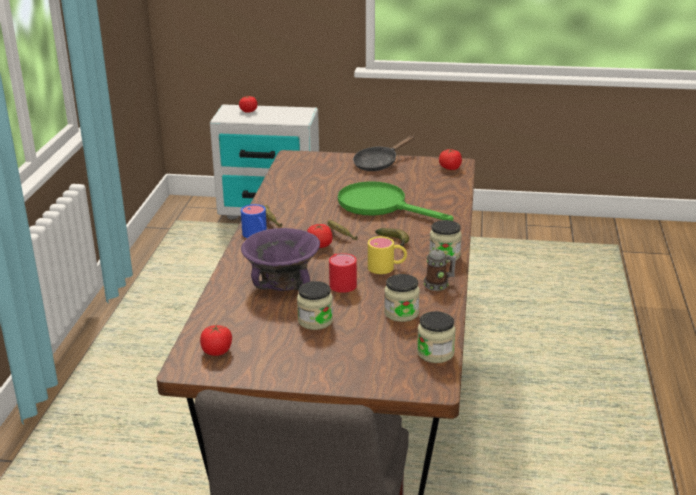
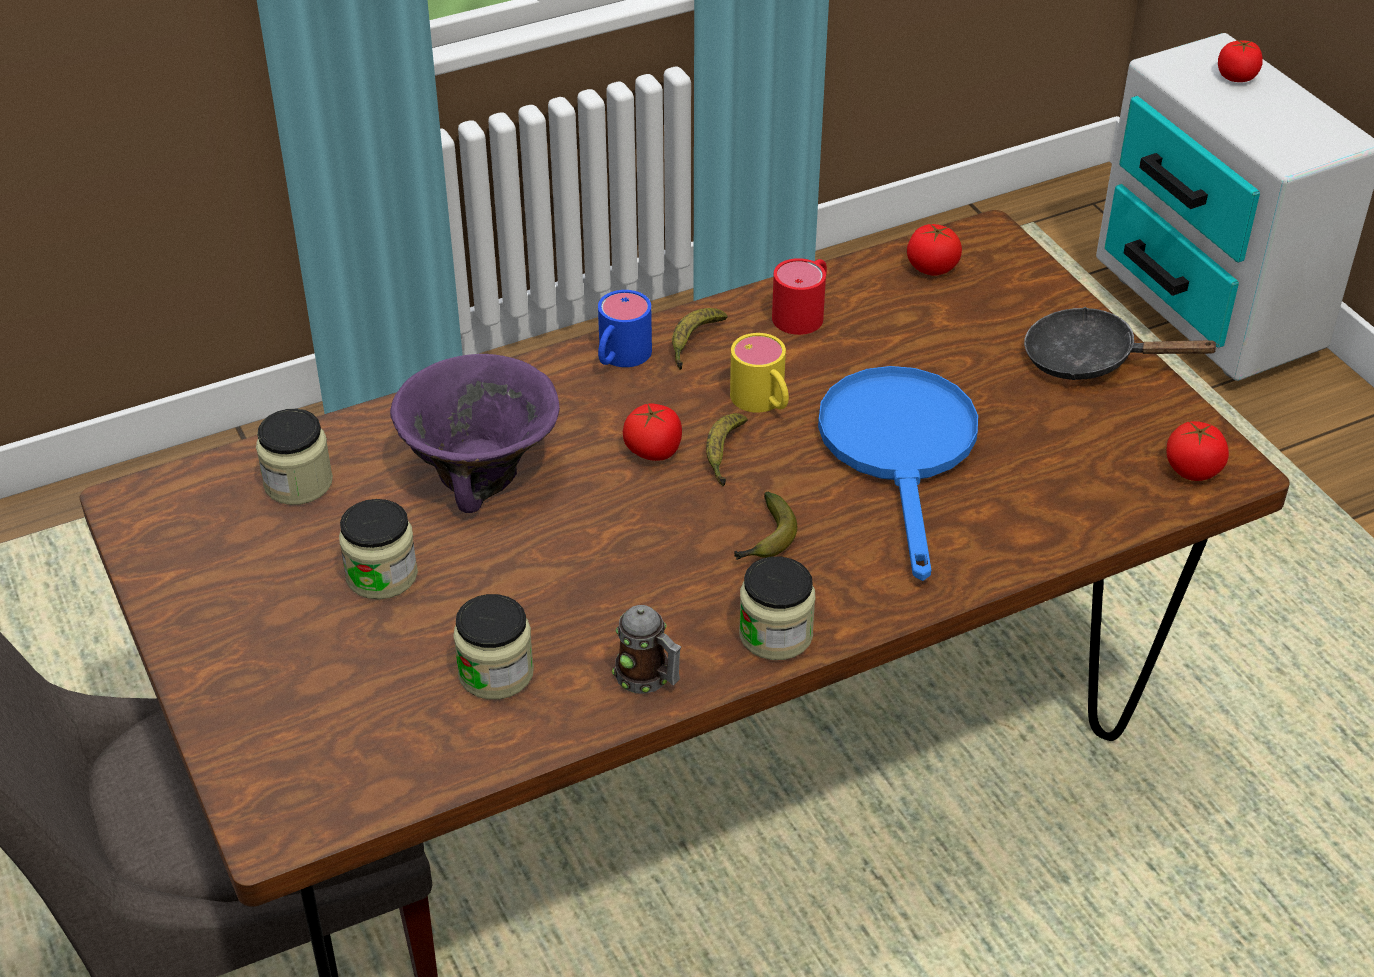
camera: 55 degrees right, 15 degrees up
tomato [200,324,232,356] -> tomato moved to [907,224,962,276]
red mug [329,253,357,293] -> red mug moved to [772,258,827,335]
green frying pan [338,181,453,221] -> blue frying pan [818,366,978,581]
yellow mug [368,236,407,274] -> yellow mug moved to [730,333,789,413]
jar [417,311,456,363] -> jar moved to [256,409,333,505]

